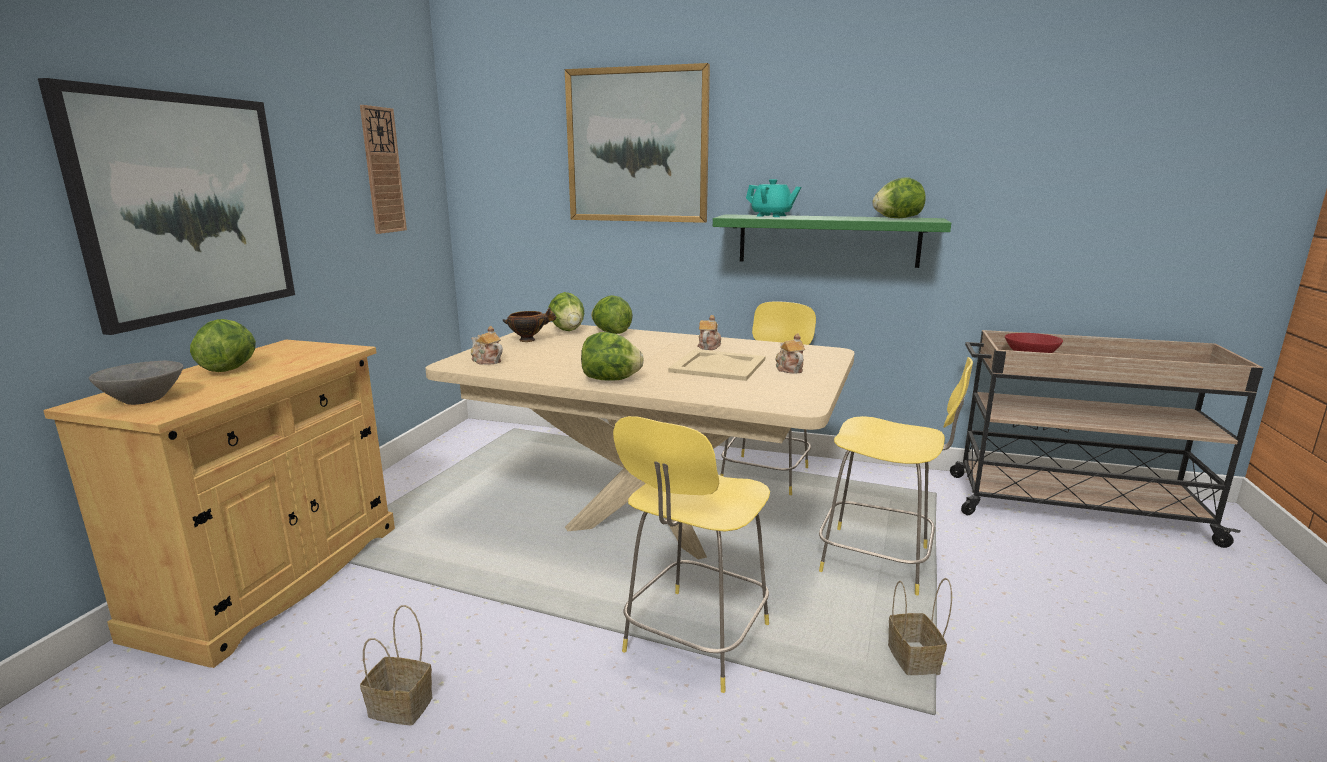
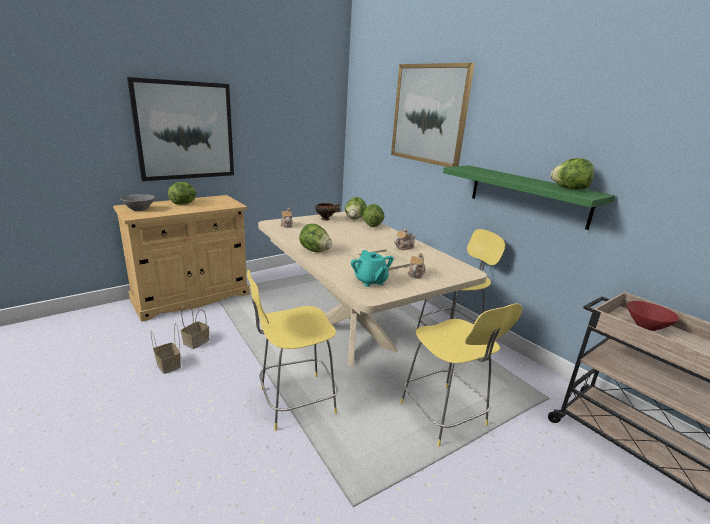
camera: 35 degrees right, 5 degrees up
wall clock [360,105,407,234] -> none
turquoise teapot [746,179,801,217] -> turquoise teapot moved to [351,250,394,287]
basket [888,578,952,675] -> basket moved to [181,303,209,349]

